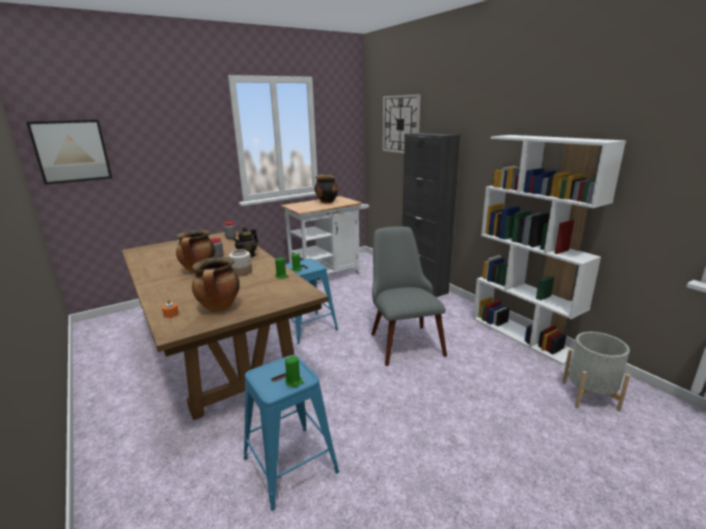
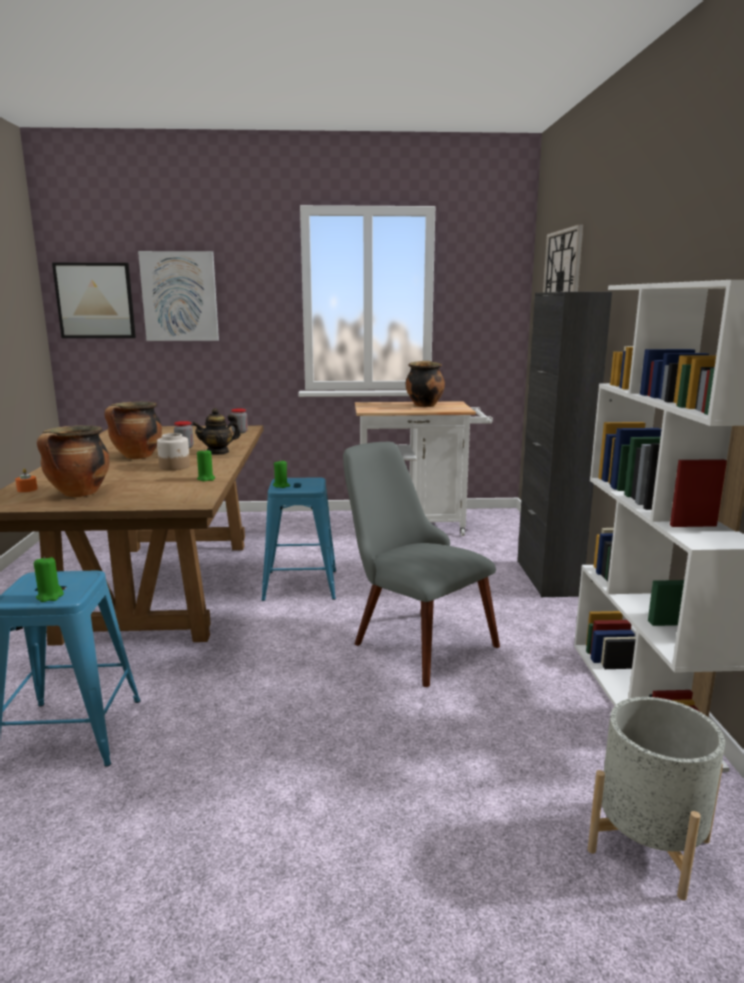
camera: 30 degrees right, 5 degrees down
grey chair [371,226,447,366] -> grey chair turned 60 degrees counterclockwise [343,442,500,687]
none -> picture [138,251,219,341]

